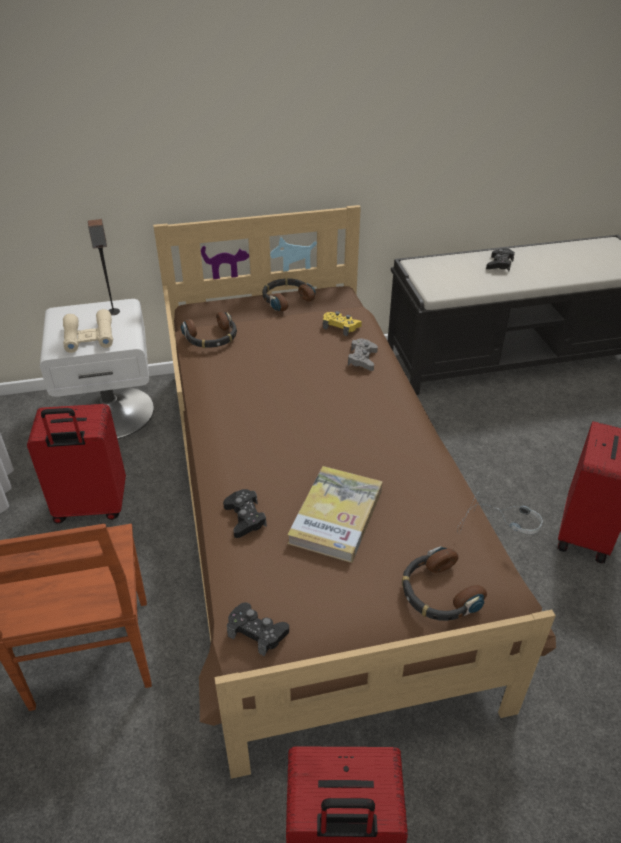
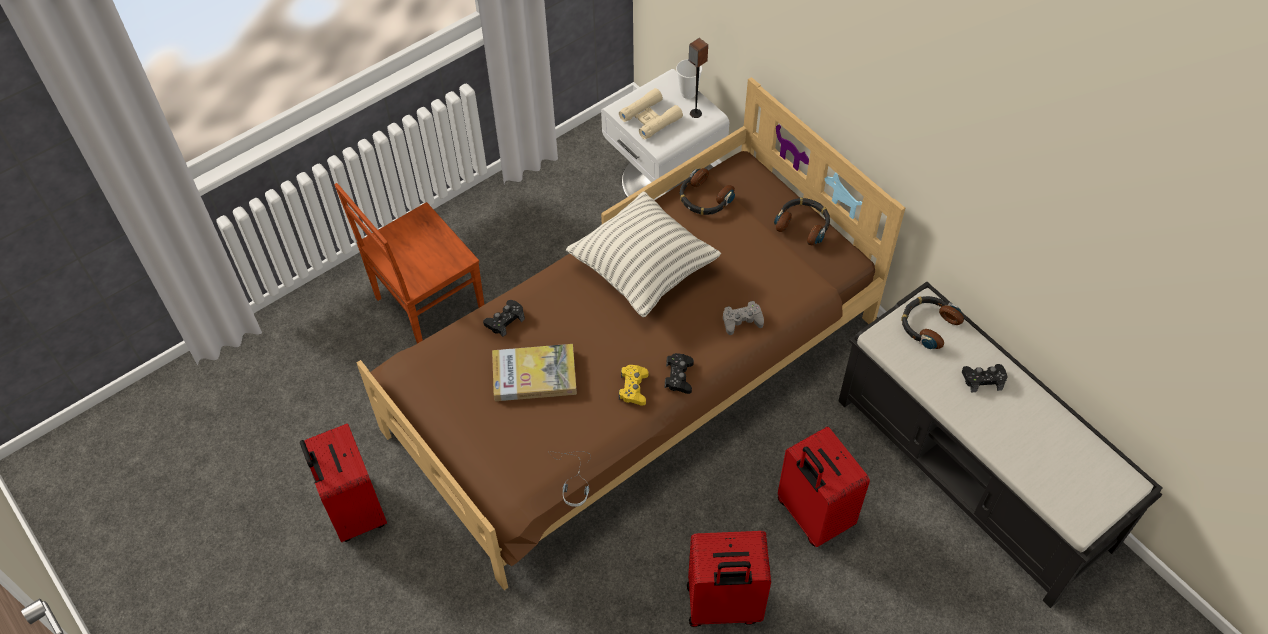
camera: 65 degrees right, 15 degrees up
red suitcase [27,404,126,524] -> red suitcase moved to [778,427,870,547]
black game controller [227,602,289,656] -> black game controller moved to [665,353,694,394]
yellow game controller [323,311,362,336] -> yellow game controller moved to [619,365,649,406]
headphones [402,546,487,621] -> headphones moved to [901,296,964,349]
none -> pillow [566,191,721,317]
none -> cup [676,59,702,99]

